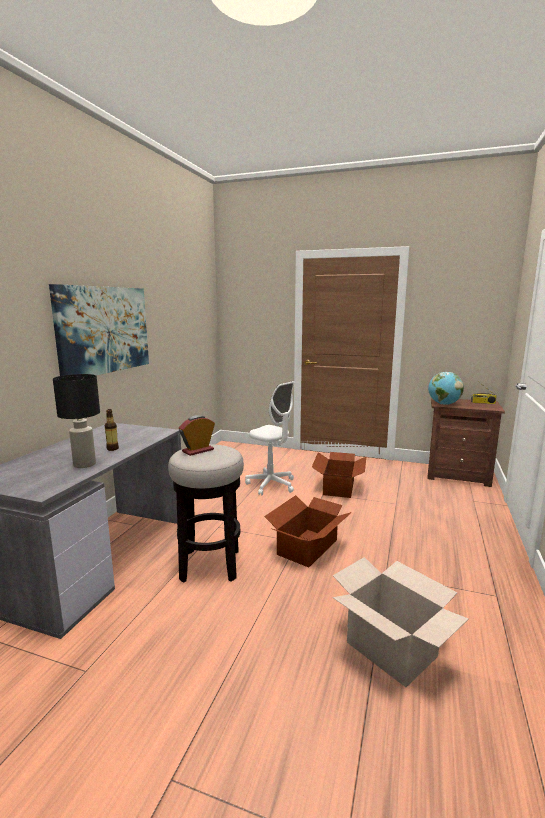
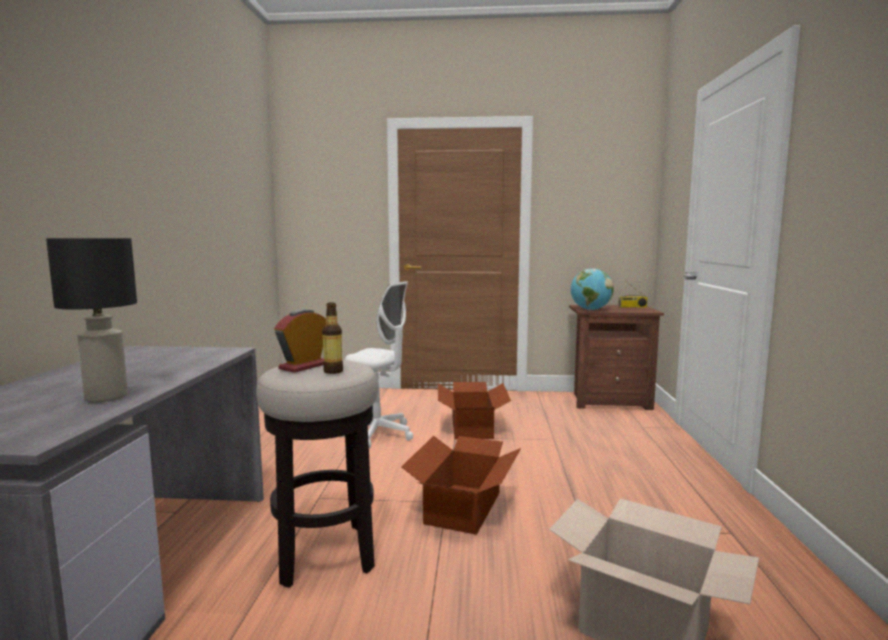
camera: 15 degrees left, 5 degrees down
picture [49,284,149,376] -> none
bottle [105,409,119,451] -> bottle moved to [322,302,343,374]

